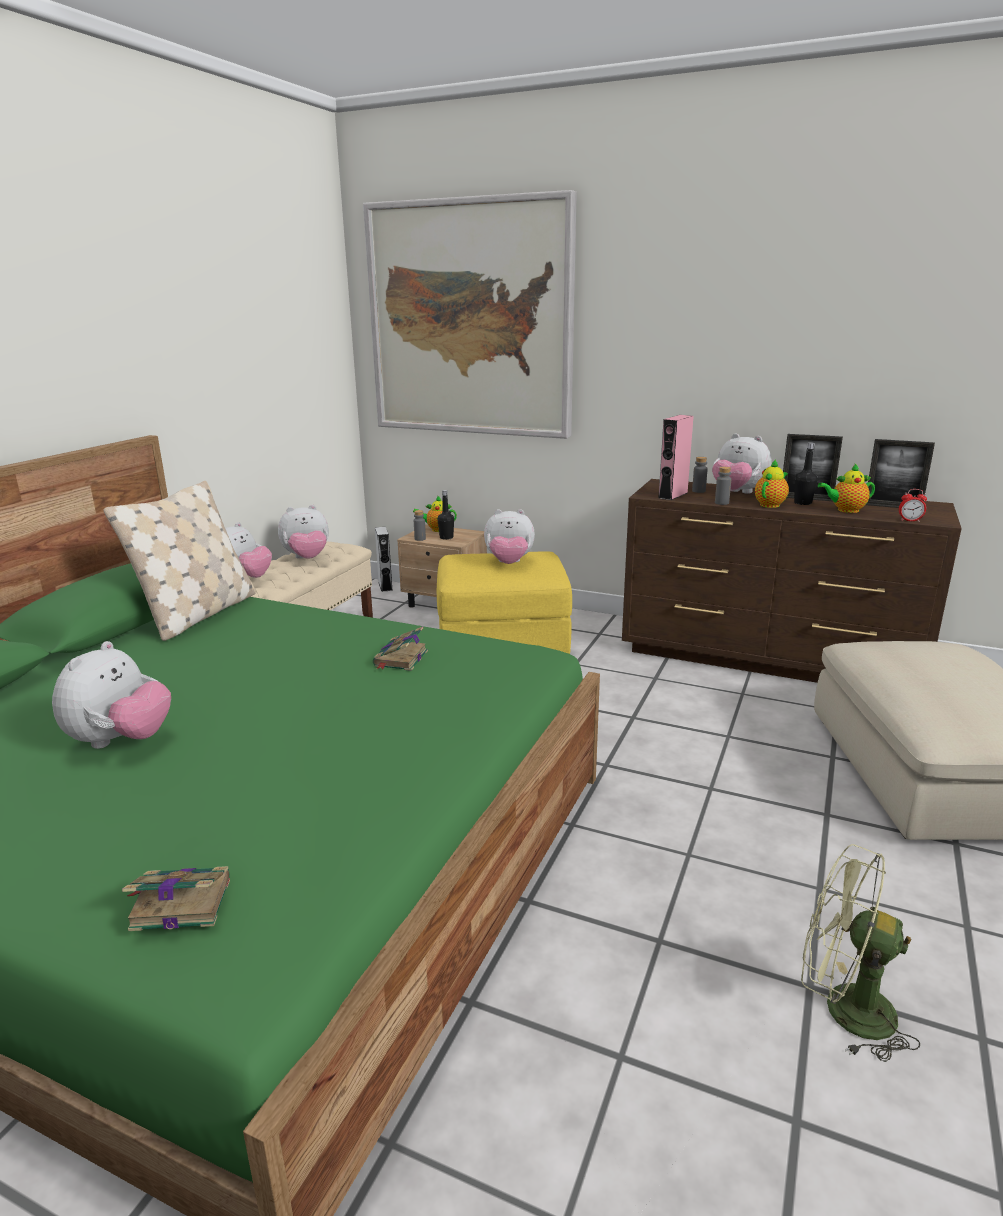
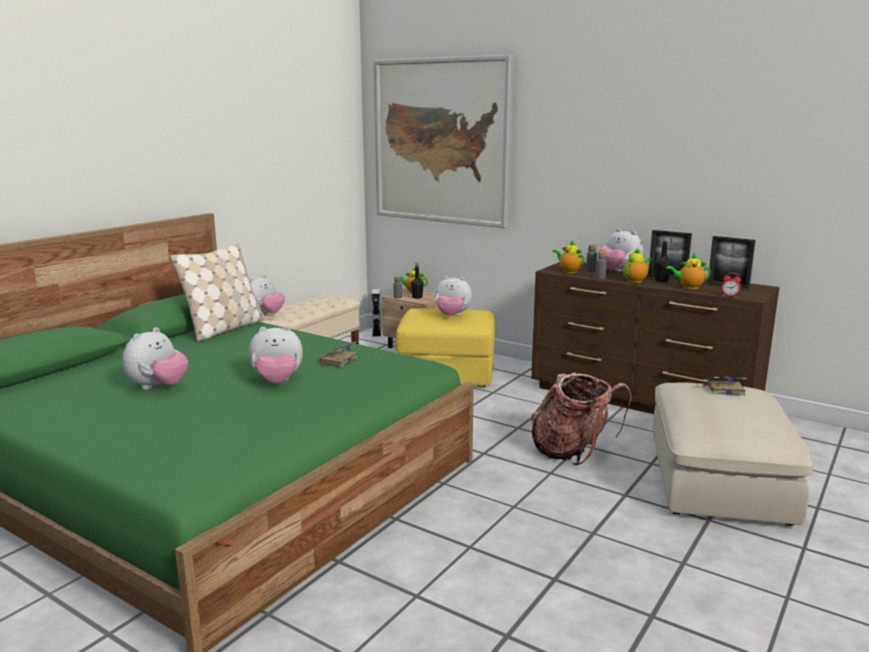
camera: 10 degrees right, 5 degrees down
book [122,866,230,931] -> book moved to [702,377,747,395]
plush toy [278,505,329,559] -> plush toy moved to [249,325,303,384]
pink speaker [658,415,694,500] -> teapot [552,240,585,273]
green fan [801,844,920,1062] -> none
none -> backpack [531,372,632,465]

